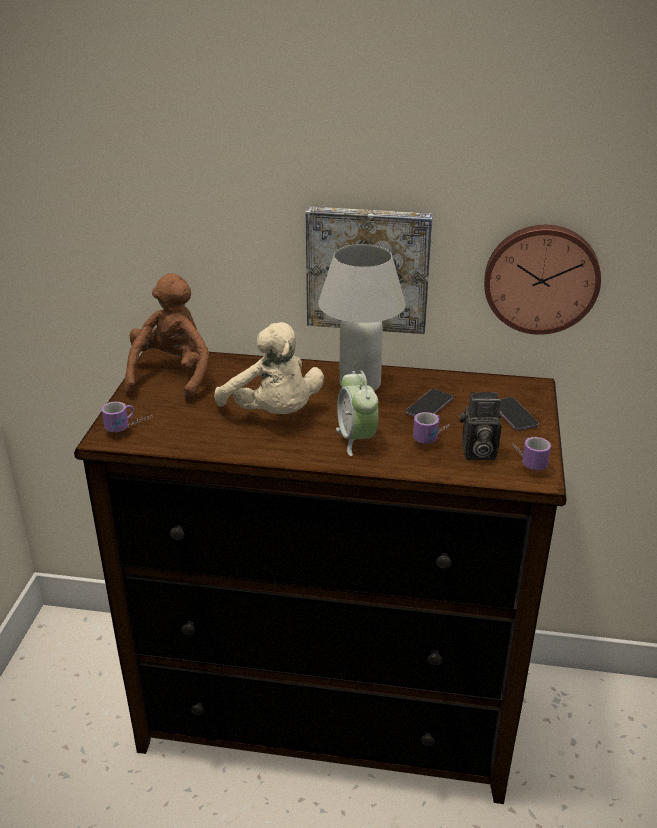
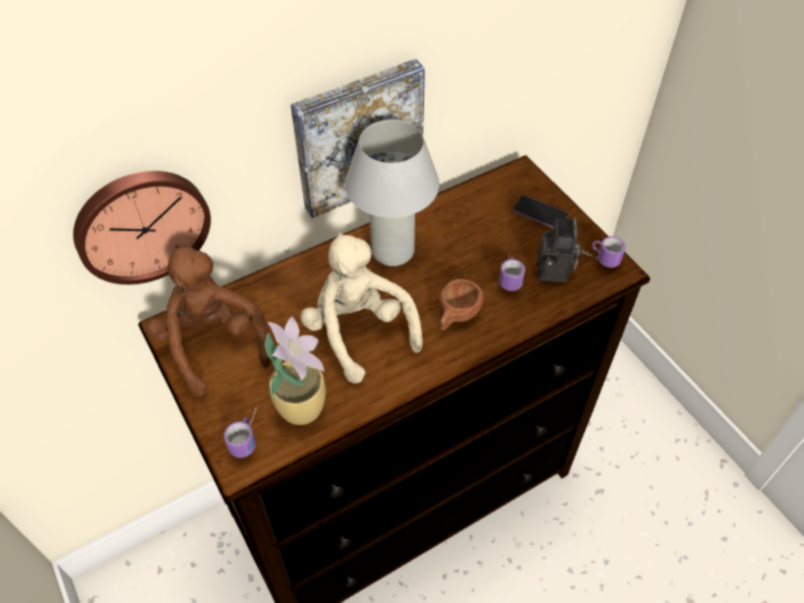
camera: 40 degrees left, 20 degrees up
beige plush toy [214,322,324,414] -> beige plush toy turned 135 degrees counterclockwise [300,233,423,384]
alarm clock [336,370,379,456] -> brown cup [439,279,484,331]
phone [406,389,453,417] -> none
camera [459,392,502,460] -> camera turned 45 degrees counterclockwise [537,218,581,282]
wall clock [484,225,601,335] -> wall clock moved to [73,171,211,285]
none -> potted plant [265,316,326,425]

